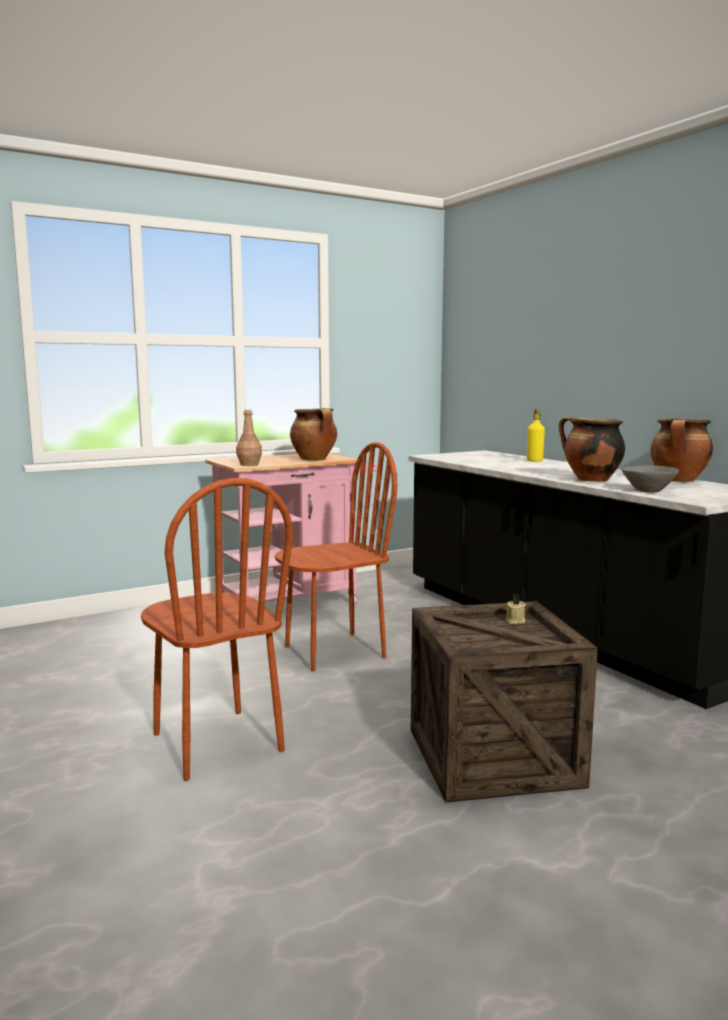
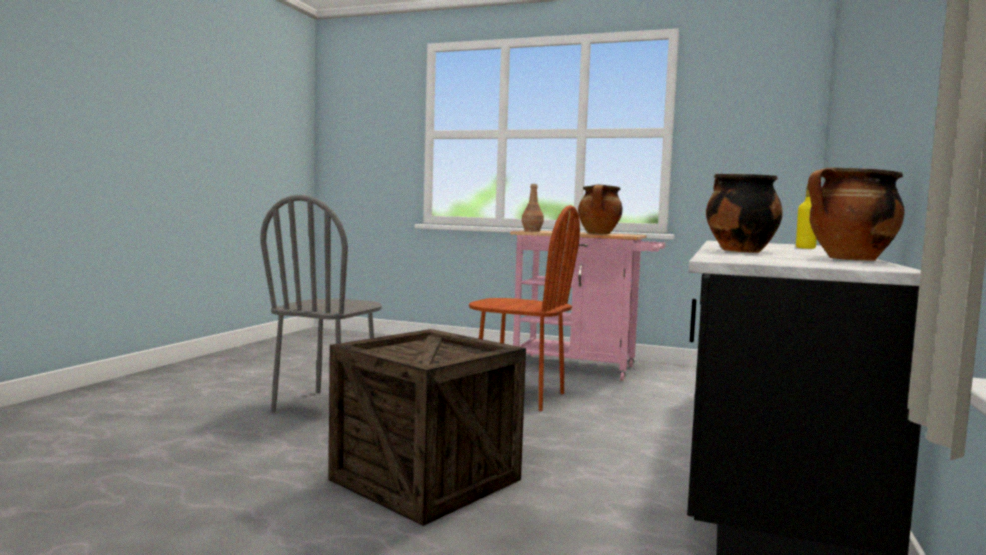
camera: 50 degrees right, 5 degrees down
brown chair [141,478,293,781] -> grey chair [260,195,382,413]
beige candle [506,595,526,625] -> none
grey bowl [622,465,679,492] -> none

